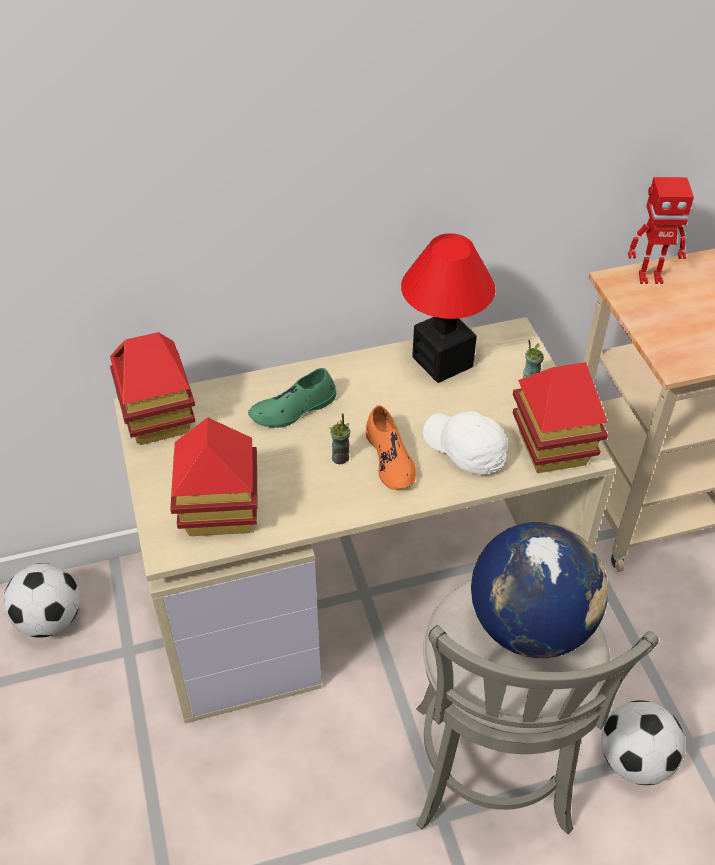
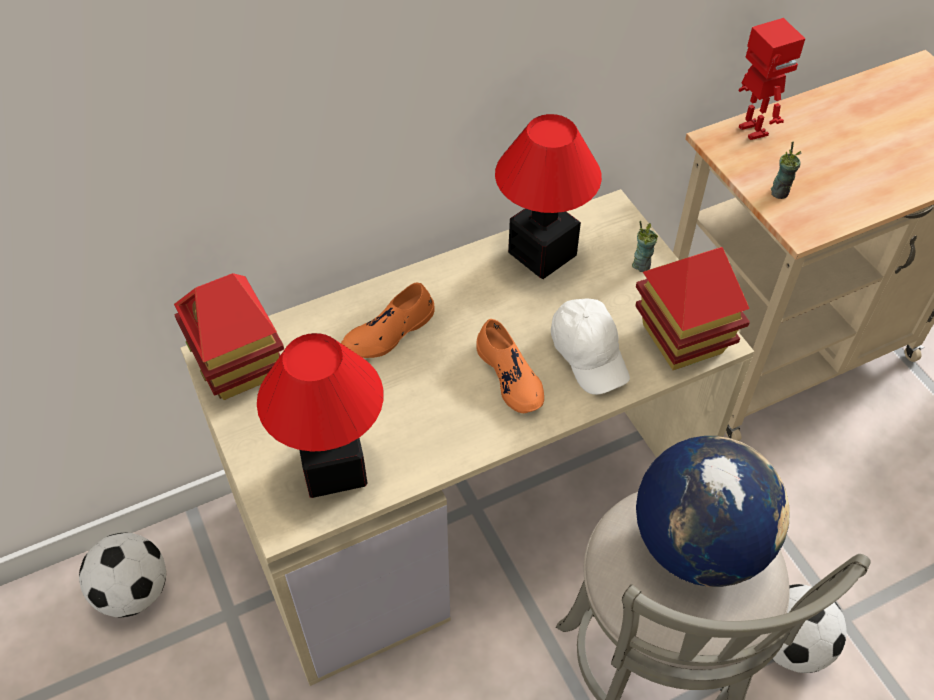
camera: 10 degrees left, 5 degrees up
toy house [170,418,257,536] -> table lamp [257,333,384,498]
green shoe [248,368,336,428] -> orange shoe [341,283,435,358]
cup [329,413,350,464] -> cup moved to [771,142,802,199]
white cap [423,411,508,475] -> white cap turned 150 degrees counterclockwise [551,299,630,395]
toy robot [628,177,694,284] -> toy robot turned 105 degrees counterclockwise [739,18,805,140]

